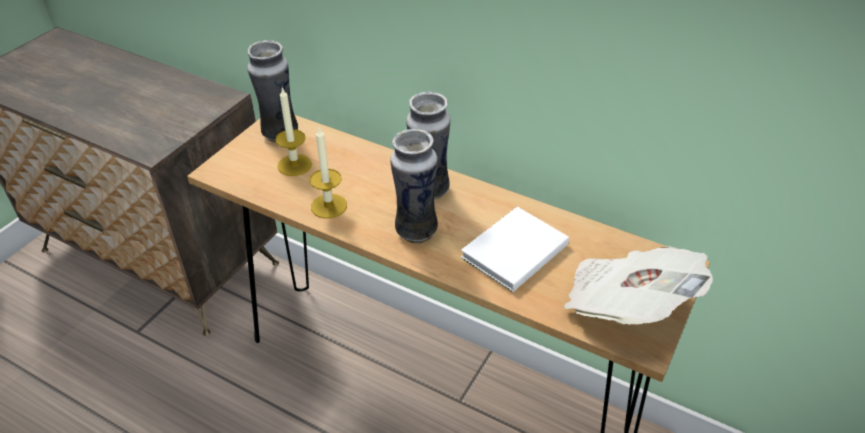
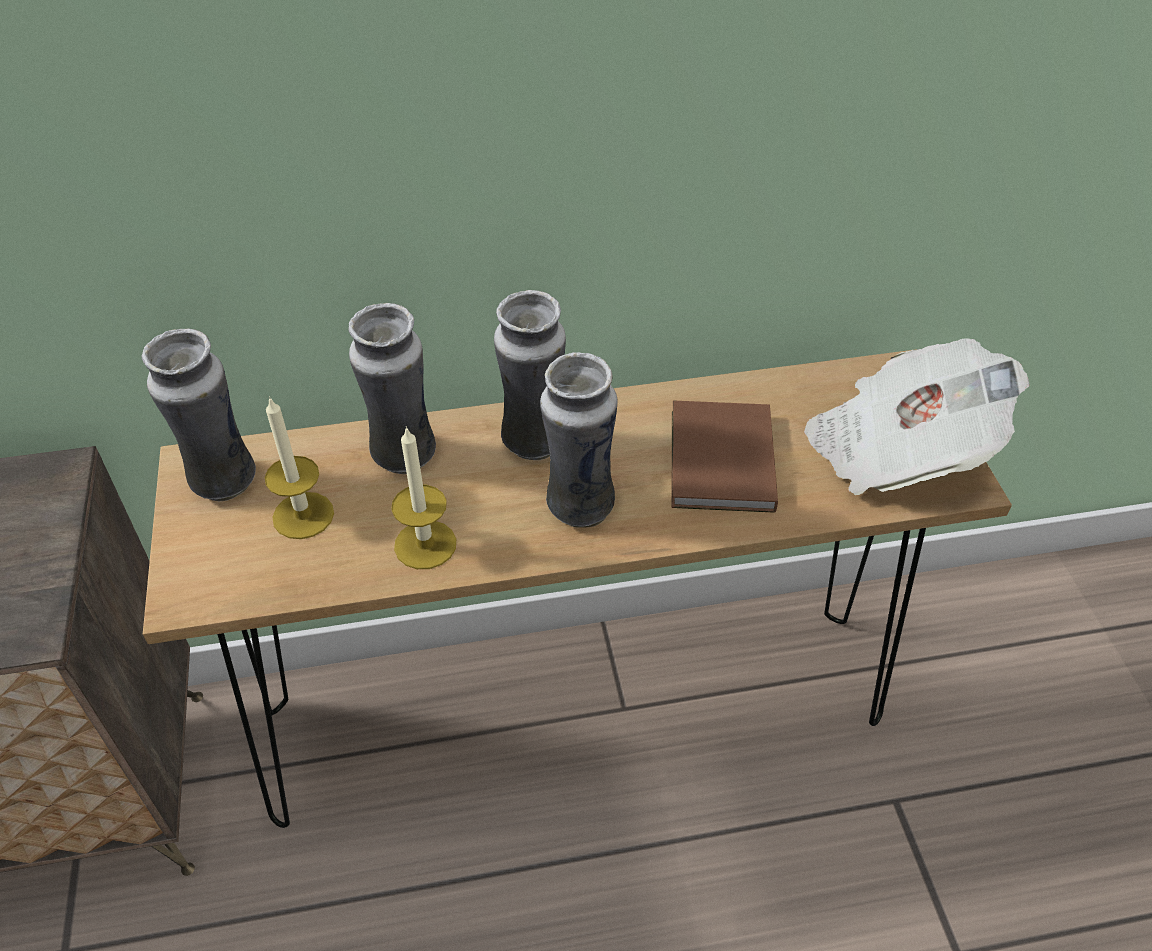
camera: 40 degrees left, 5 degrees up
white book [461,207,569,292] -> brown book [672,400,778,513]
none -> vase [348,303,436,474]

